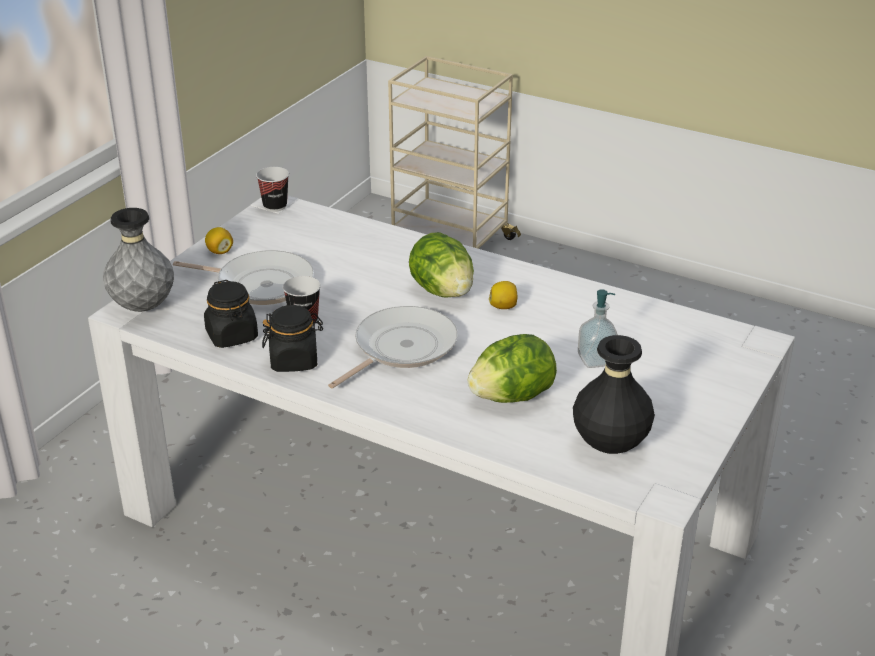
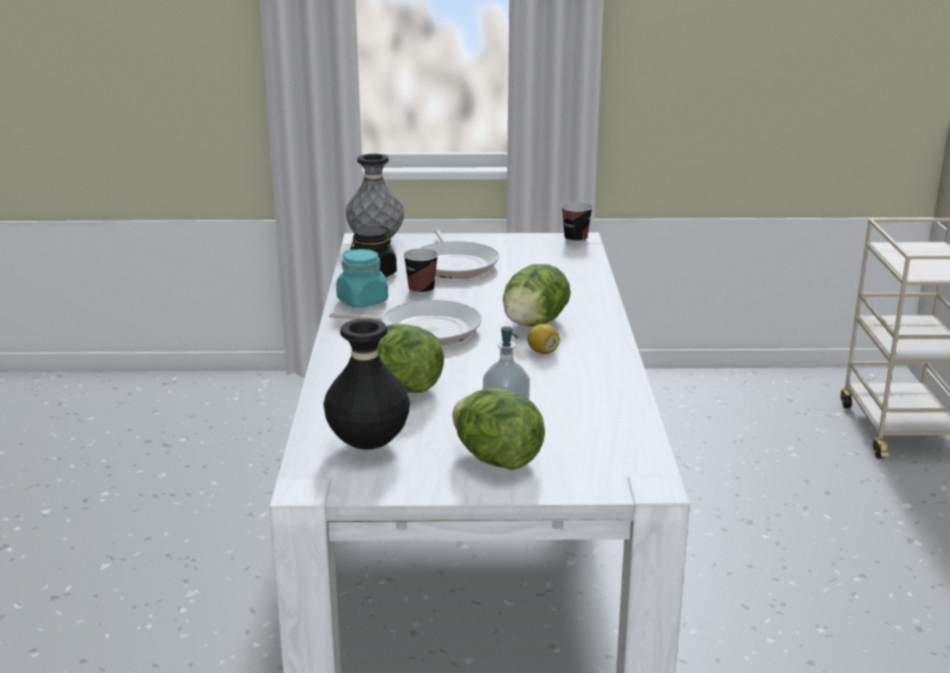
camera: 60 degrees right, 10 degrees down
lemon [205,227,233,254] -> none
black jar [262,305,323,372] -> turquoise jar [336,249,388,308]
none -> lettuce [452,388,545,470]

